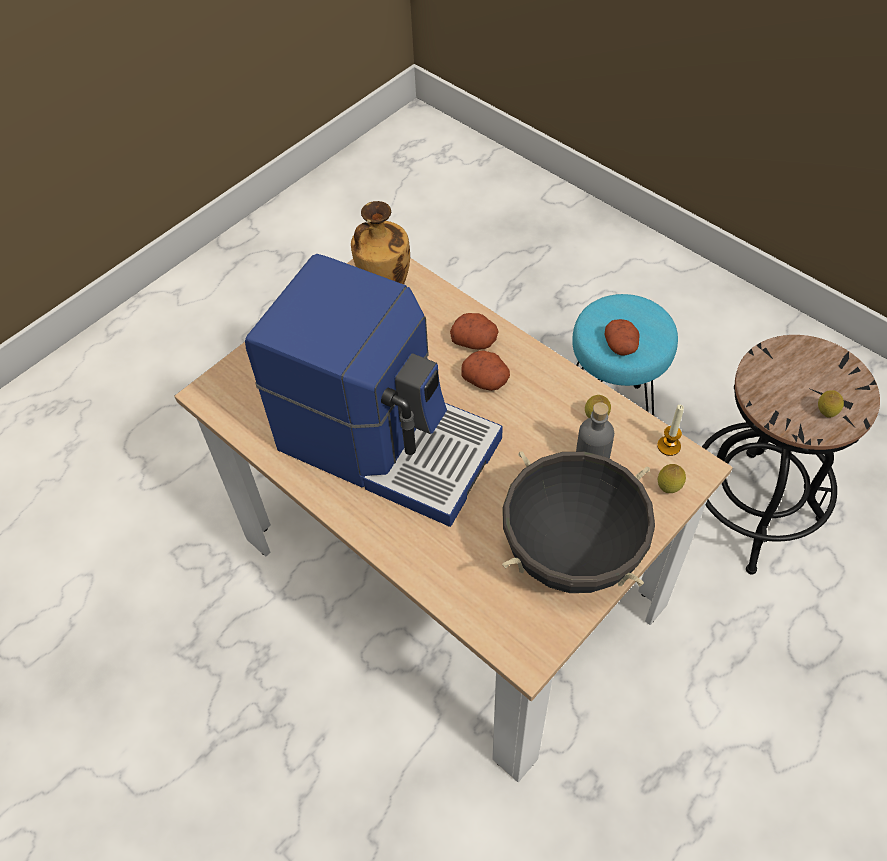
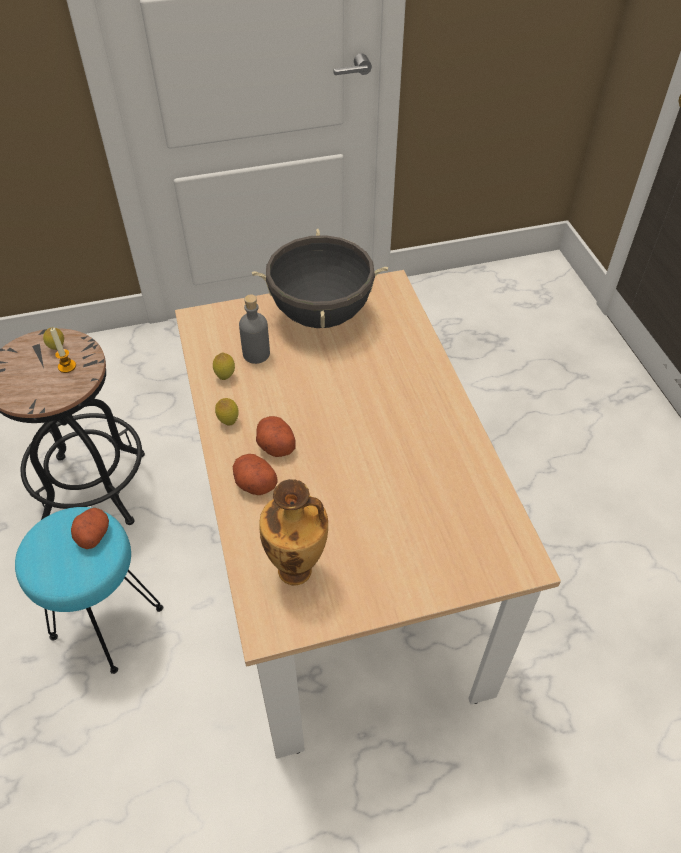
camera: 150 degrees left, 5 degrees down
coffee machine [245,254,503,527] -> none
candle [657,405,684,456] -> candle moved to [50,328,76,373]
lemon [658,464,686,493] -> lemon moved to [215,398,239,426]

